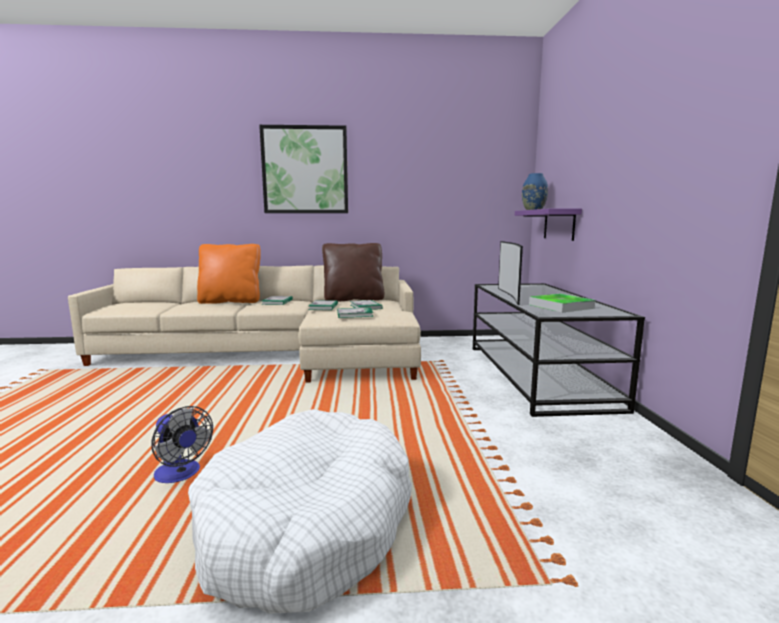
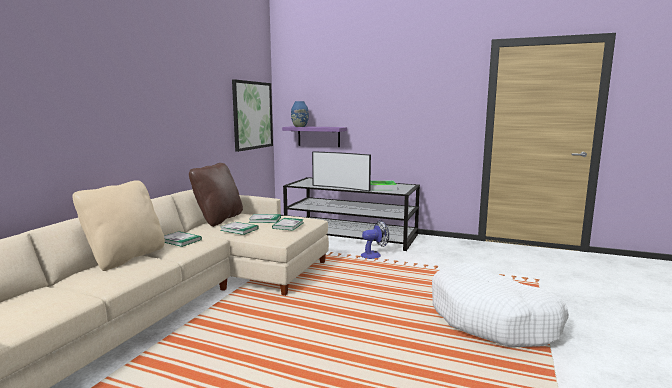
camera: 65 degrees left, 0 degrees up
fan [151,406,213,483] -> fan moved to [361,220,389,259]
orange pillow [197,244,261,304] -> beige pillow [72,180,165,271]
picture [259,125,348,213] -> picture moved to [232,79,273,152]

